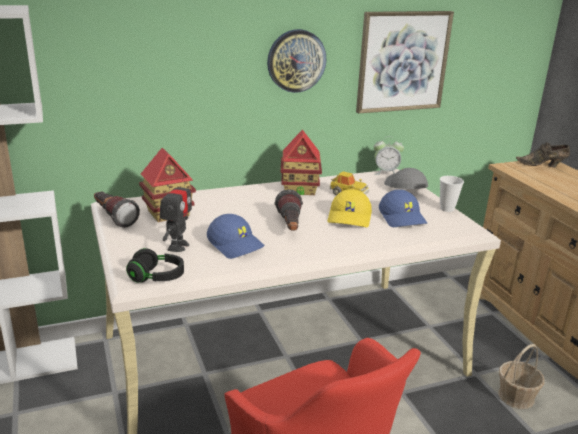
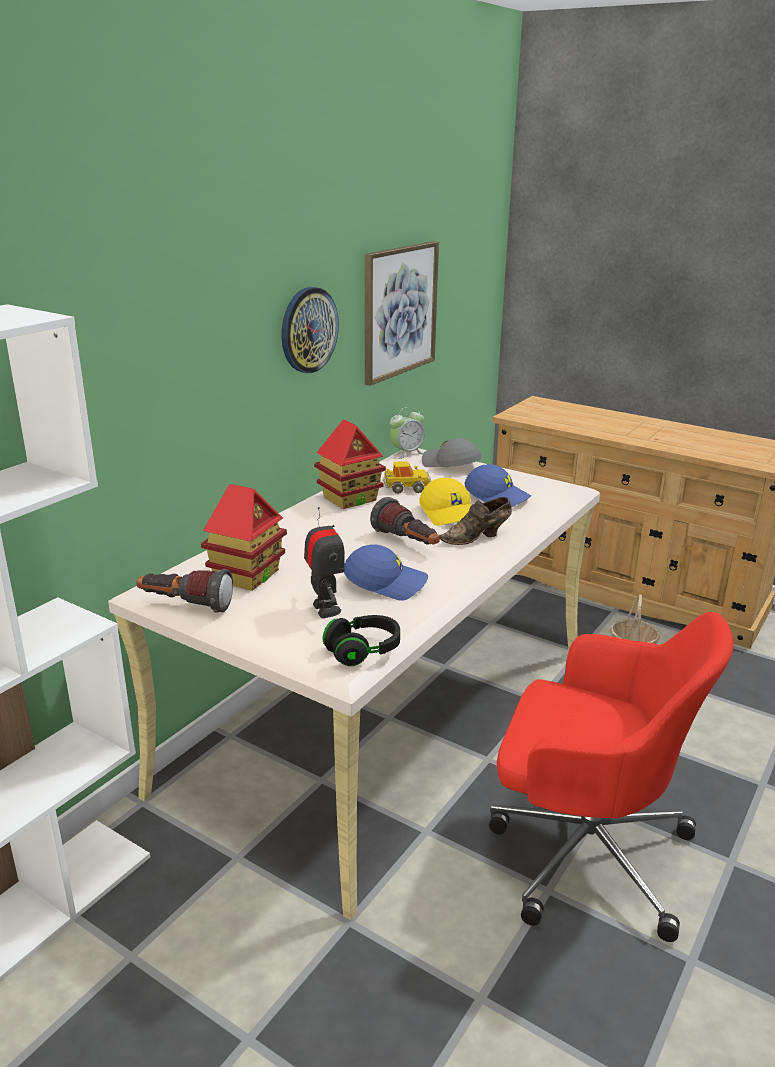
camera: 35 degrees left, 0 degrees up
cup [440,176,464,212] -> none
brown shoe [516,142,570,167] -> brown shoe moved to [439,497,512,545]

